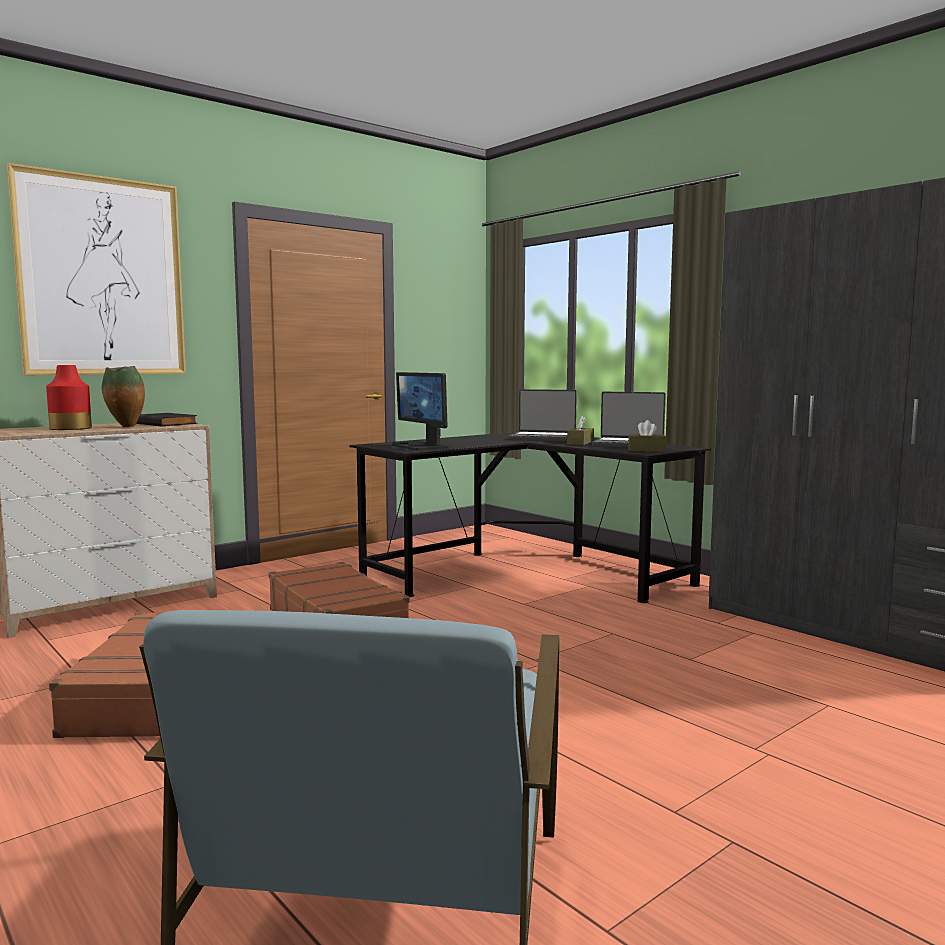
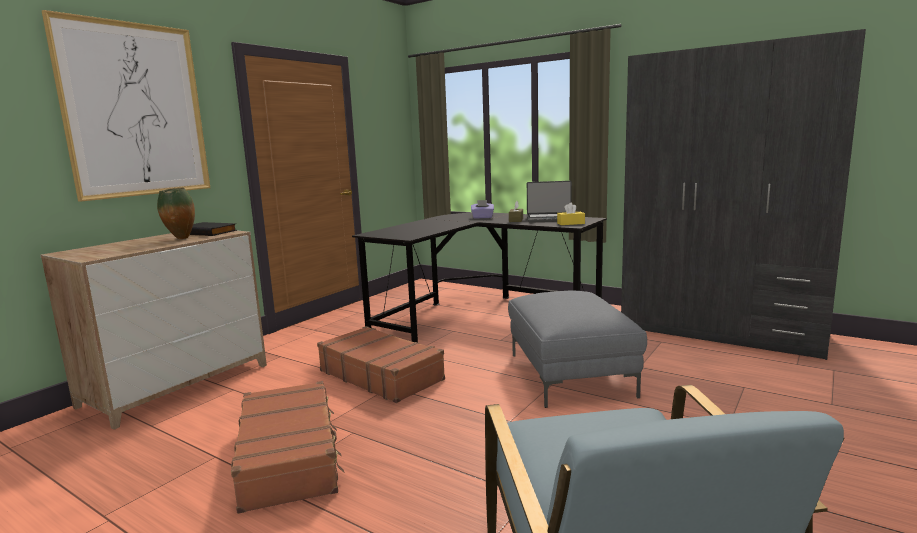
camera: 15 degrees left, 5 degrees up
red vase [46,365,92,430] -> none
monitor [392,372,448,450] -> none
laptop [508,389,577,441] -> purple tissue box [471,200,494,219]
brown tissue box [628,420,666,452] -> yellow tissue box [557,203,585,225]
none -> grey ottoman [508,291,647,408]

